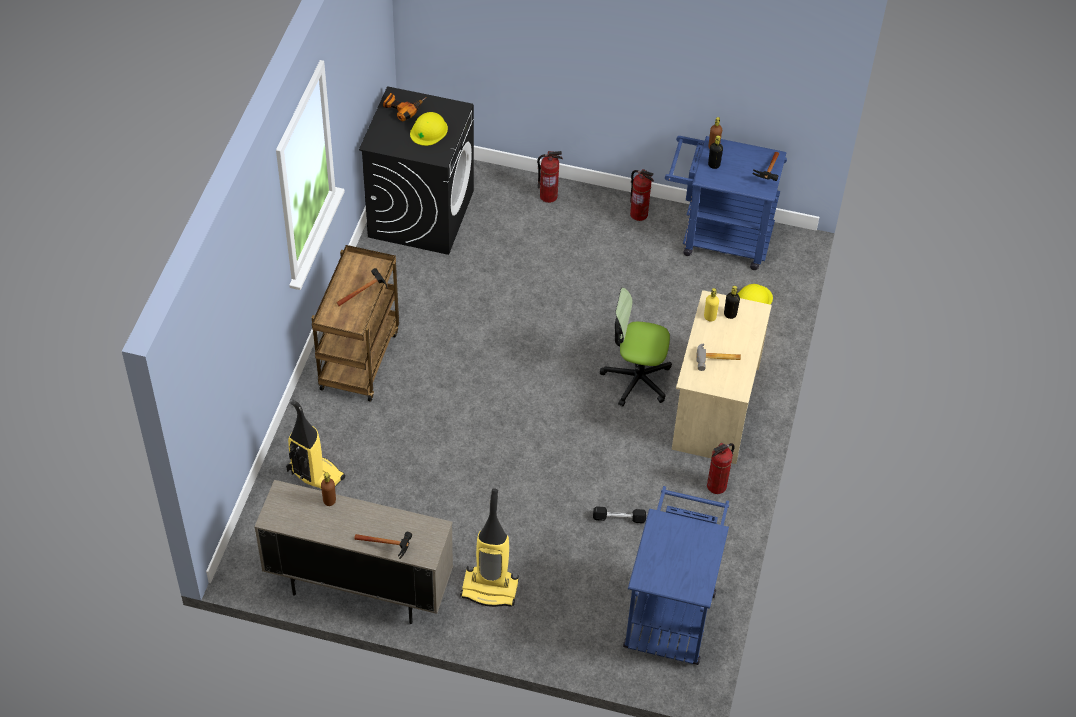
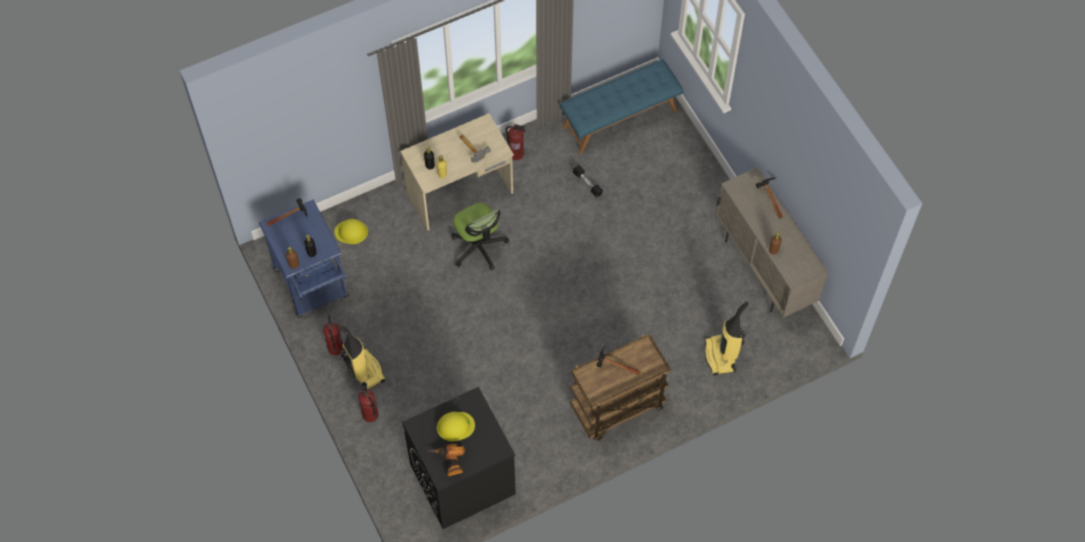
camera: 130 degrees left, 10 degrees up
vacuum cleaner [460,488,519,607] -> vacuum cleaner moved to [339,326,385,390]
blue cart [623,486,729,665] -> blue bench [560,59,684,155]

